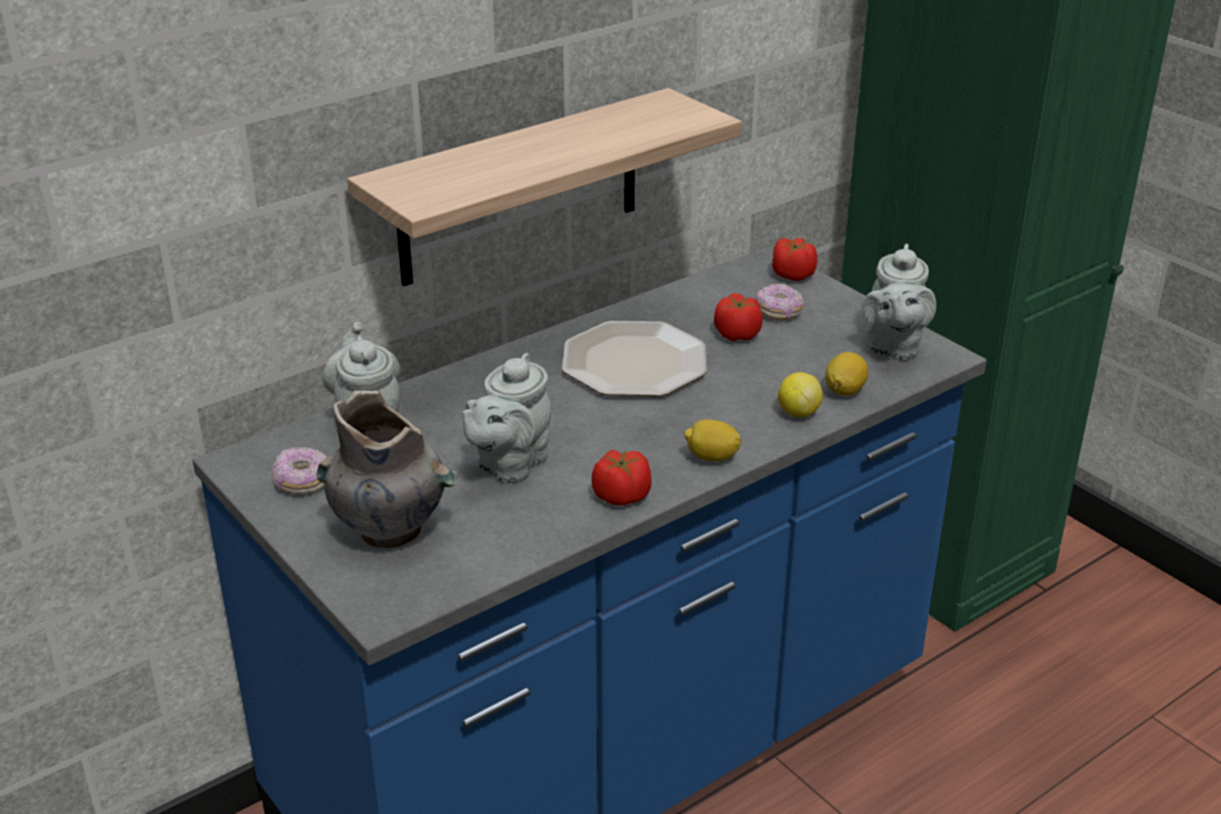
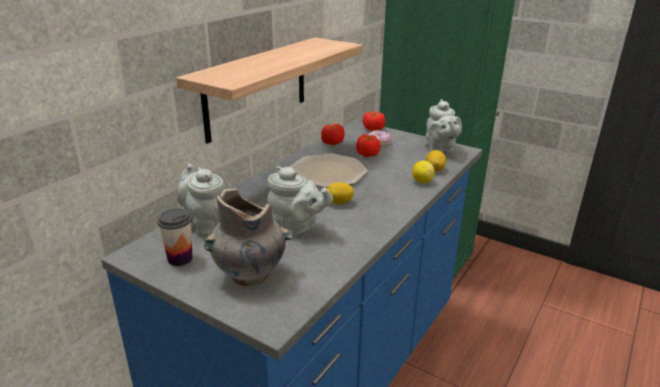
camera: 20 degrees left, 5 degrees down
donut [272,447,327,494] -> cup [157,208,192,266]
grey teapot [461,353,551,483] -> grey teapot turned 75 degrees counterclockwise [267,166,333,237]
tomato [592,450,652,506] -> tomato moved to [321,124,345,145]
lemon [684,419,741,461] -> lemon moved to [327,182,354,204]

